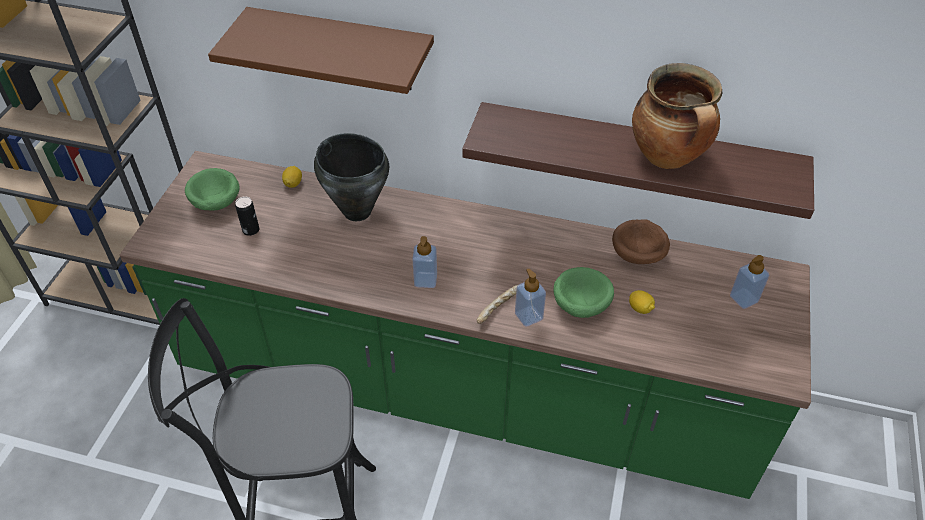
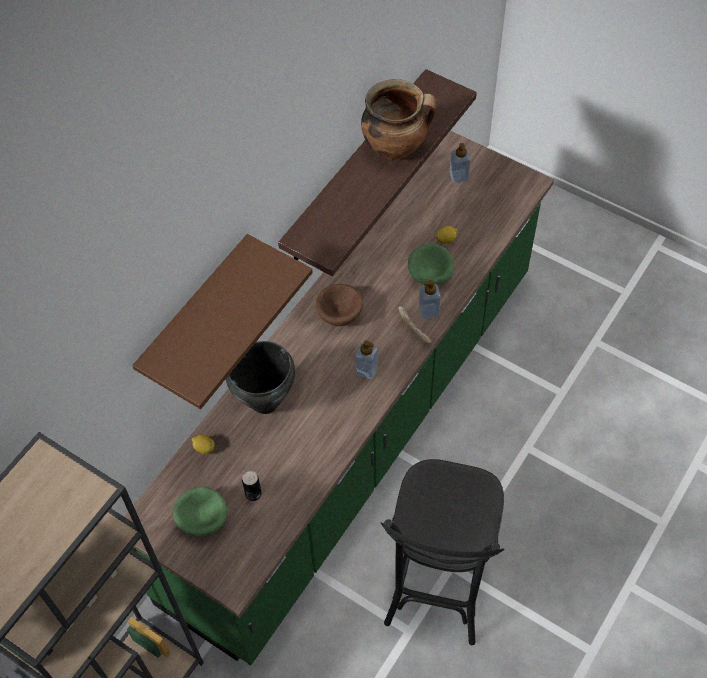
camera: 70 degrees left, 10 degrees up
brown bowl [612,219,670,264] -> brown bowl moved to [316,284,363,326]

